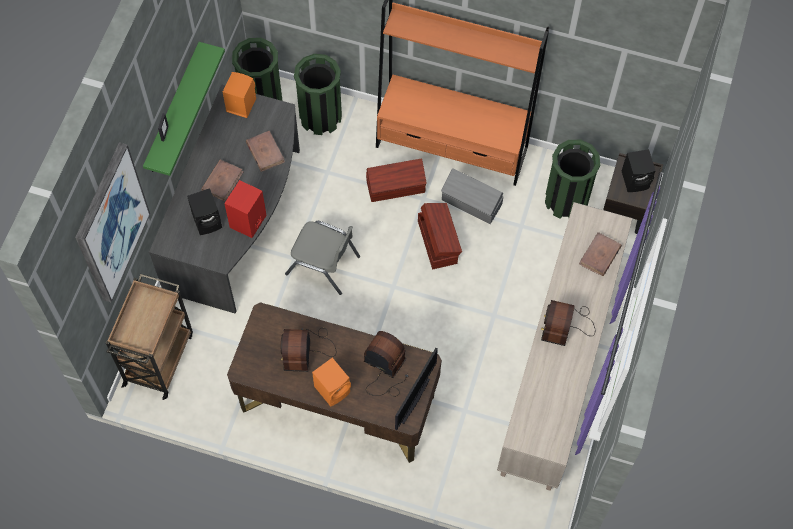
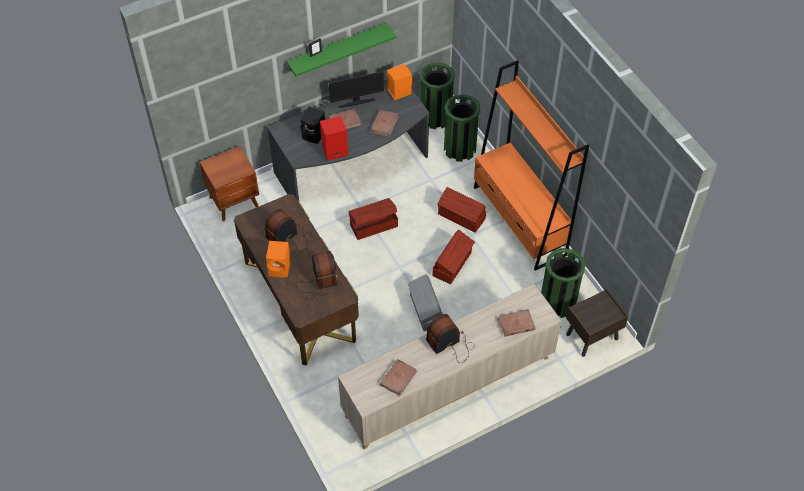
camera: 45 degrees right, 10 degrees down
picture [75,142,150,303] -> none
brown cart [106,274,193,400] -> brown nightstand [200,146,259,221]
grey chair [285,221,360,295] -> brown storage box [348,198,398,240]
monitor [395,348,438,430] -> monitor moved to [329,71,384,108]
grey storage box [441,168,503,224] -> grey storage box moved to [408,274,443,331]
black speaker [622,149,656,192] -> none
none -> brown book [380,359,417,396]

